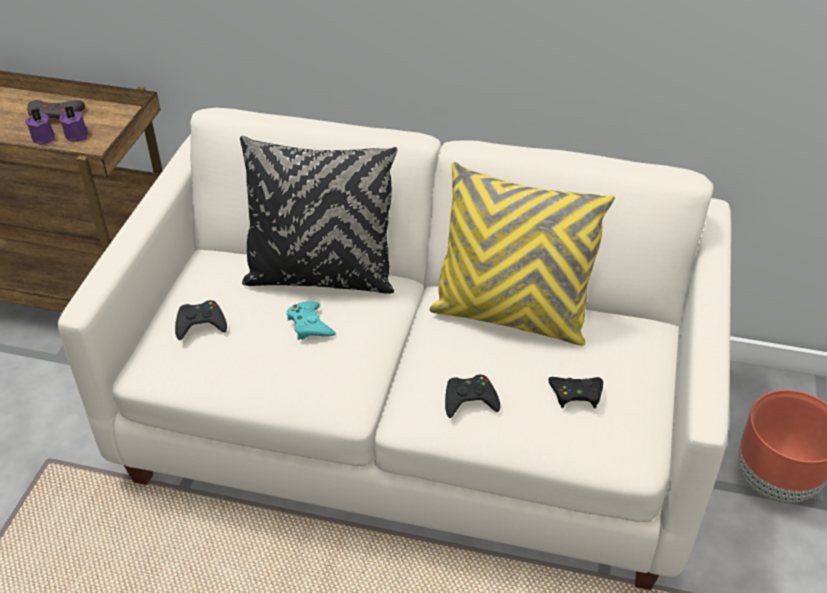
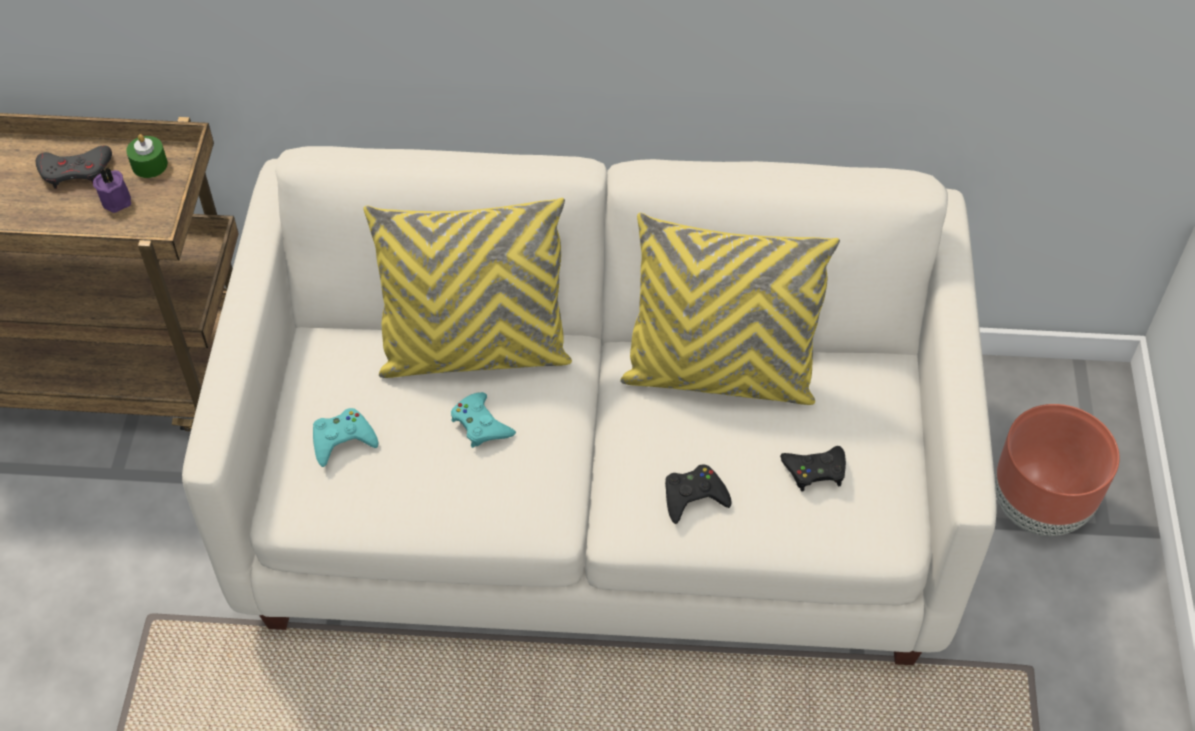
camera: 10 degrees left, 10 degrees up
purple candle [25,108,55,145] -> none
black game controller [175,300,227,340] -> turquoise game controller [313,408,378,467]
black pillow [240,136,398,294] -> yellow pillow [363,198,572,378]
none -> green candle [126,134,168,178]

